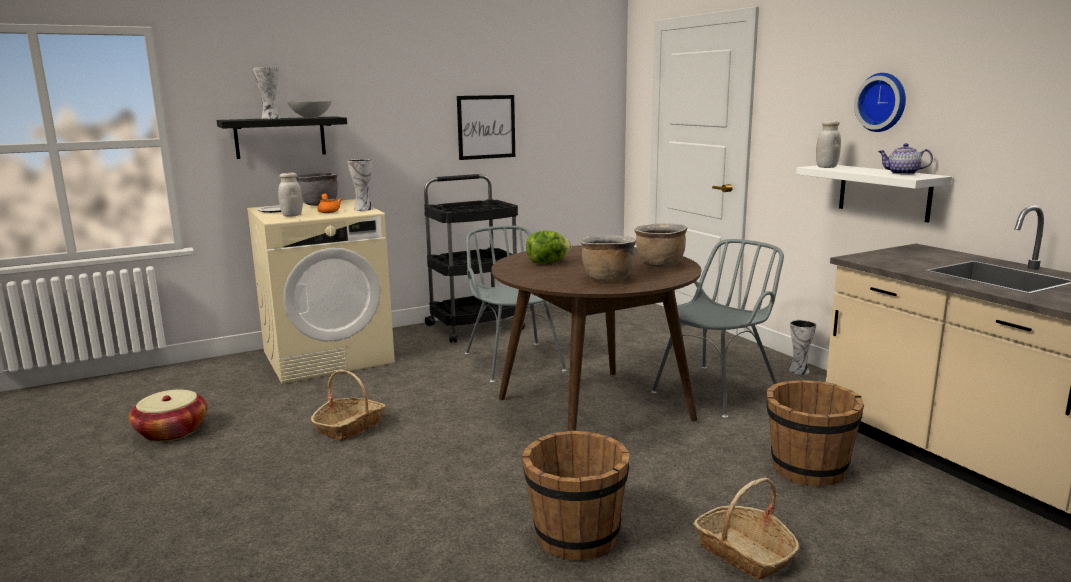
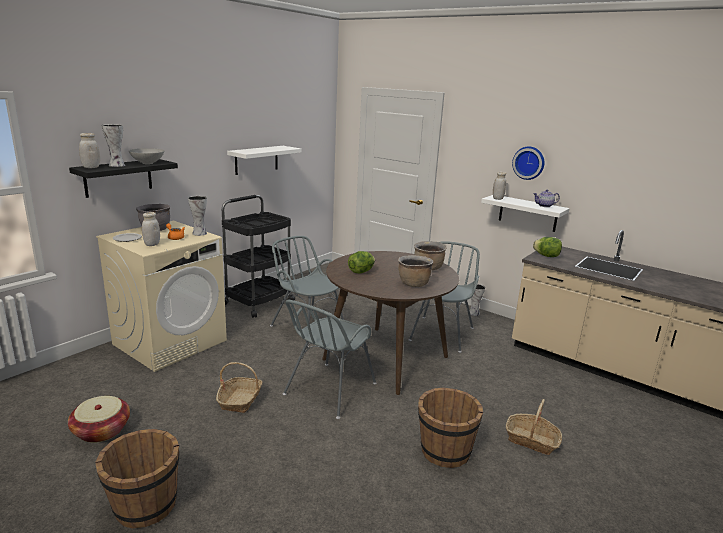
camera: 25 degrees left, 5 degrees up
picture [457,95,515,160] -> white shelf [227,146,302,175]
brown bucket [766,380,864,486] -> brown bucket moved to [95,429,179,529]
none -> white jar [79,133,100,168]
none -> grey chair [283,300,377,419]
none -> lettuce [533,237,562,257]

